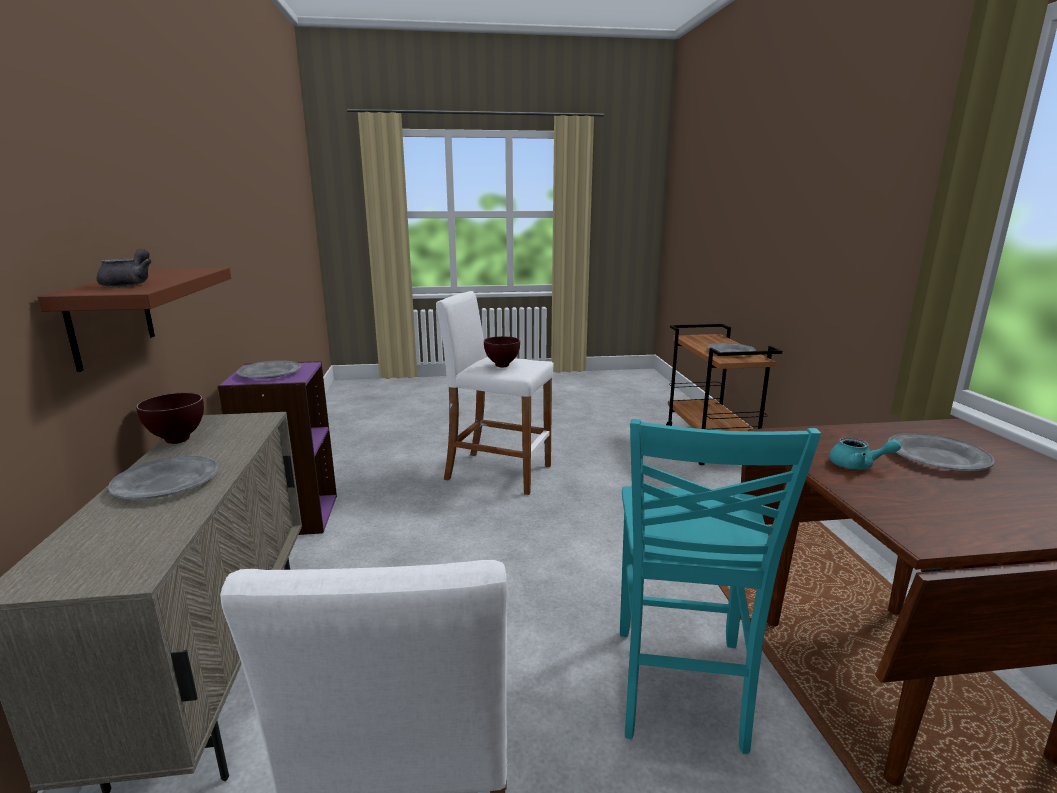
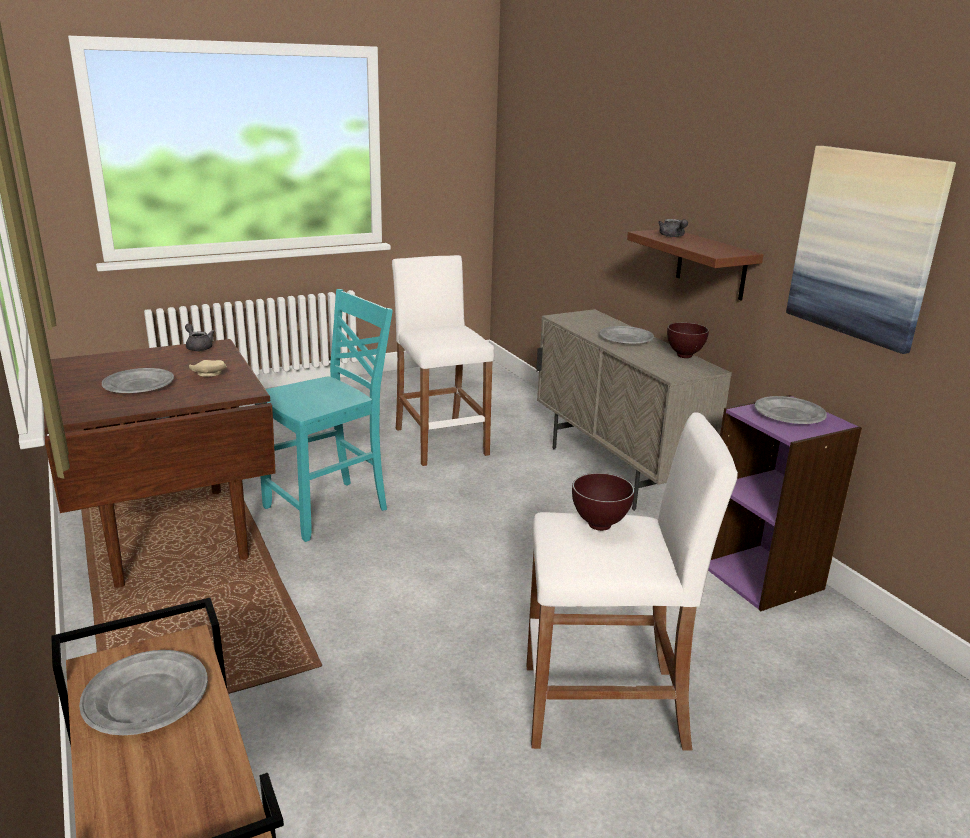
camera: 160 degrees right, 5 degrees up
turquoise chair [620,419,821,754] -> turquoise chair turned 60 degrees clockwise [260,289,393,542]
turquoise teapot [829,437,901,470] -> beige plate [189,360,227,377]
none -> grey teapot [185,324,214,351]
none -> picture [786,146,956,354]

